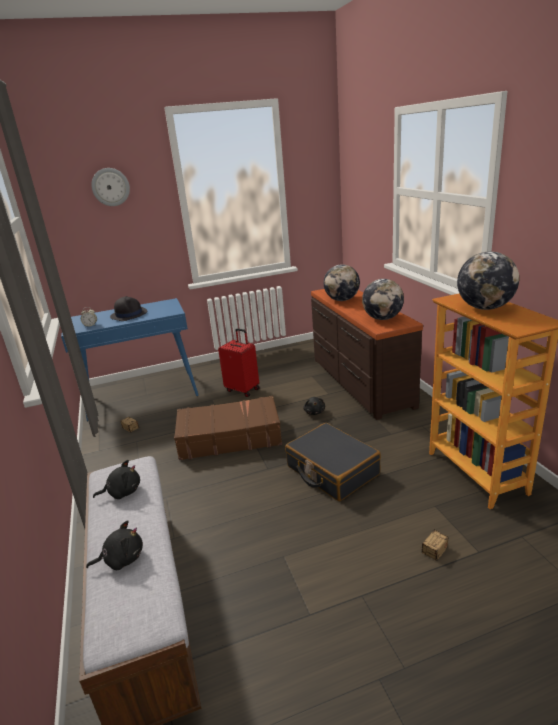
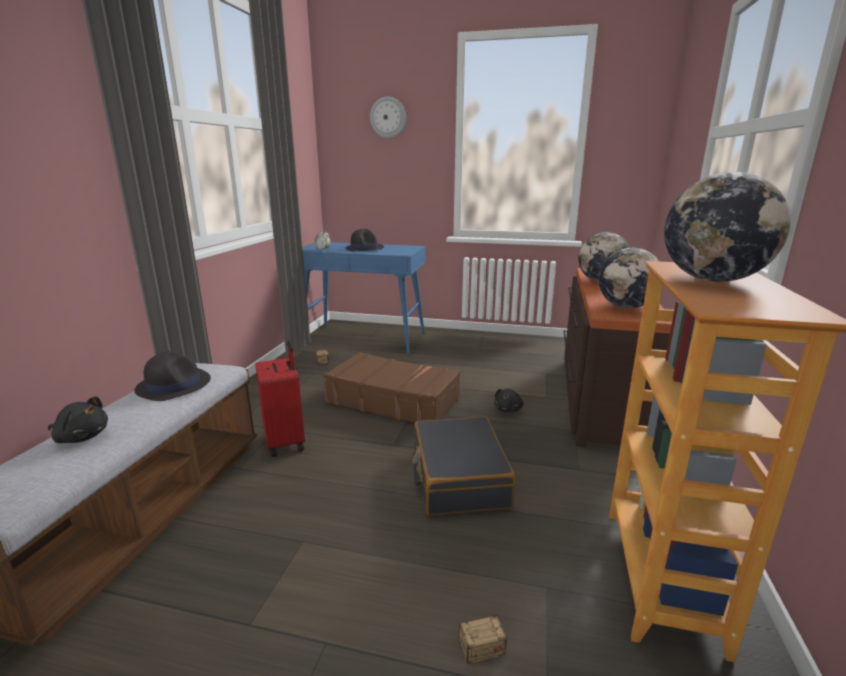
camera: 30 degrees right, 5 degrees down
black plush toy [93,460,140,499] -> black hat [134,351,211,401]
red suitcase [218,328,260,397] -> red suitcase moved to [255,341,305,457]

